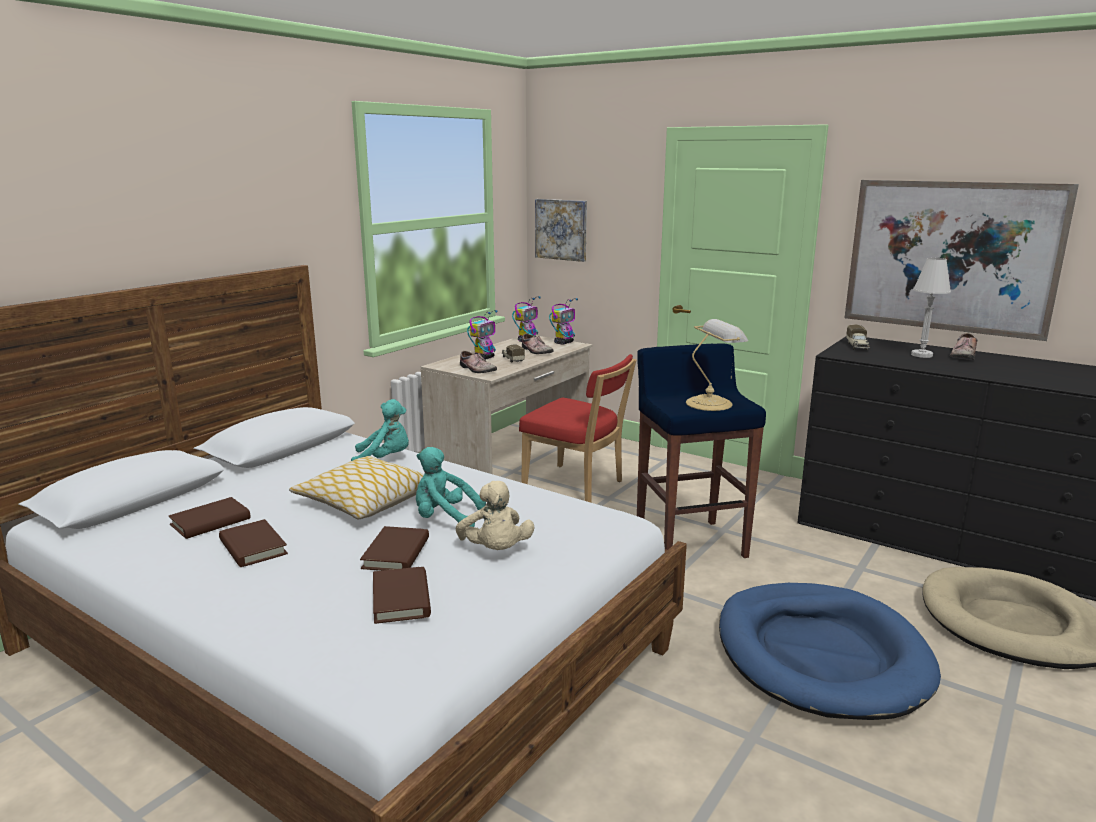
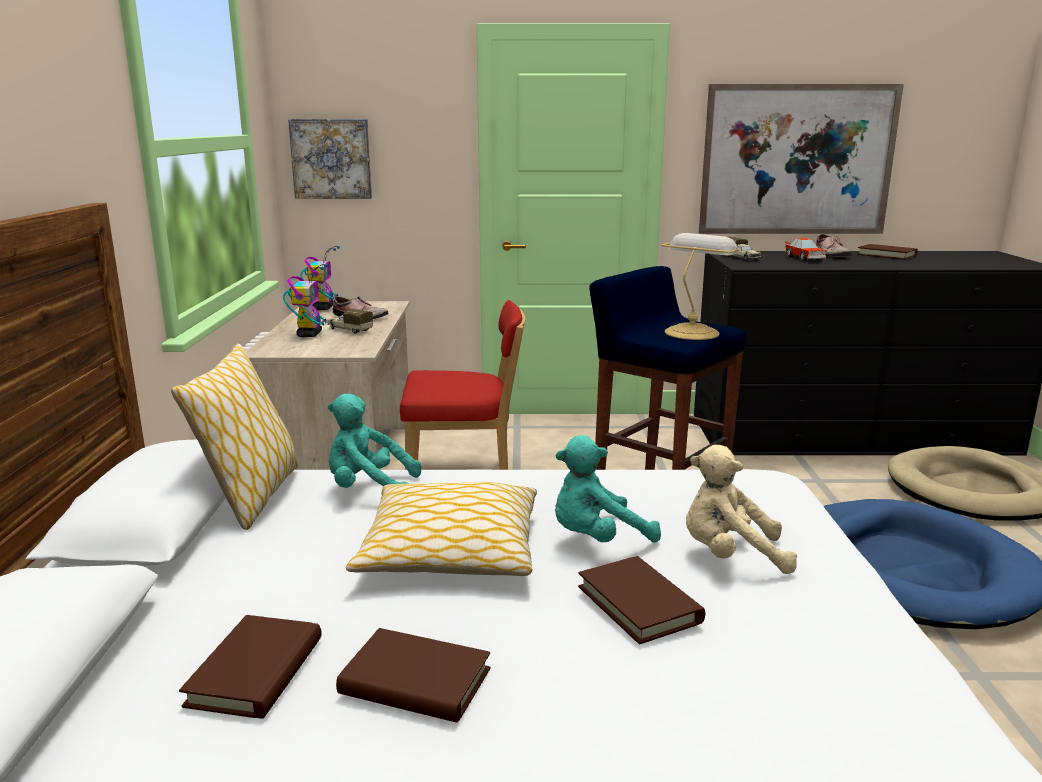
camera: 35 degrees left, 0 degrees up
turquoise plush toy [351,399,409,461] -> turquoise plush toy turned 135 degrees counterclockwise [328,394,421,488]
brown book [373,567,431,624] -> brown book moved to [857,244,918,260]
beige plush toy [456,481,535,550] -> beige plush toy turned 150 degrees clockwise [686,445,797,574]
shoe [460,351,497,373] -> none
toy robot [549,298,578,345] -> none
white table lamp [911,258,951,358] -> toy car [785,238,827,261]
none -> pillow [171,344,299,530]

